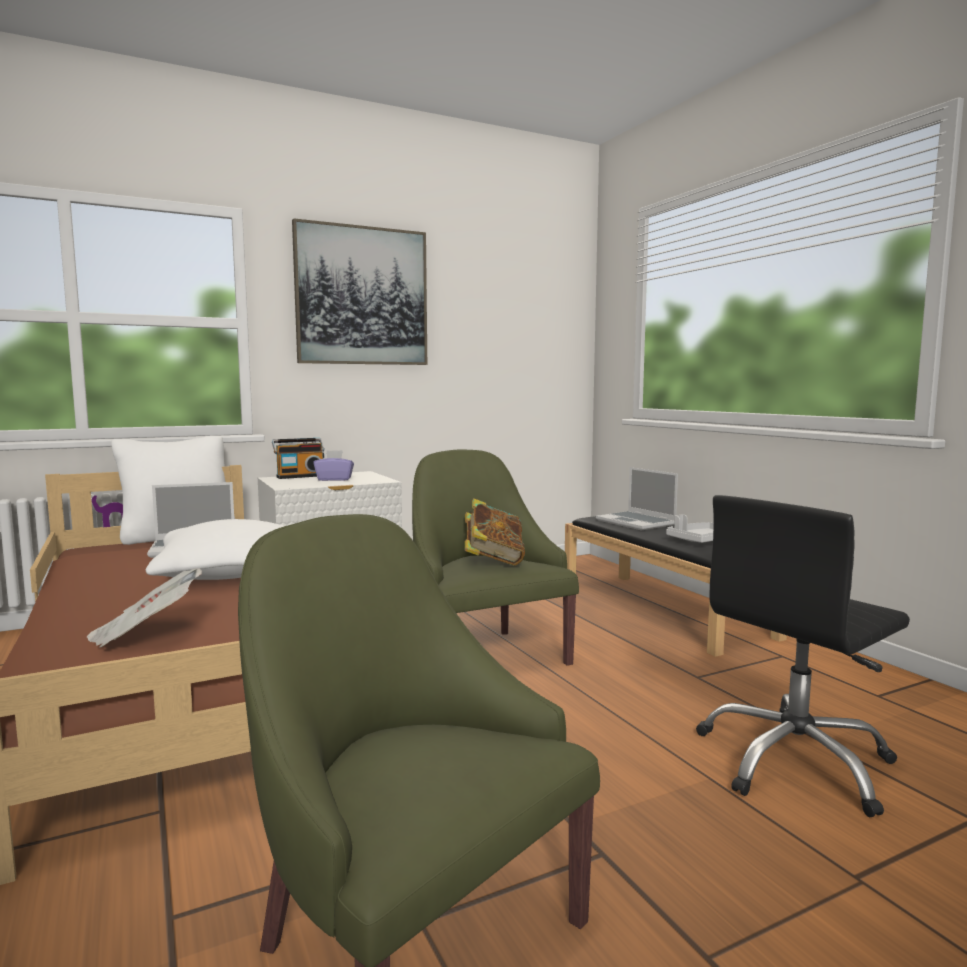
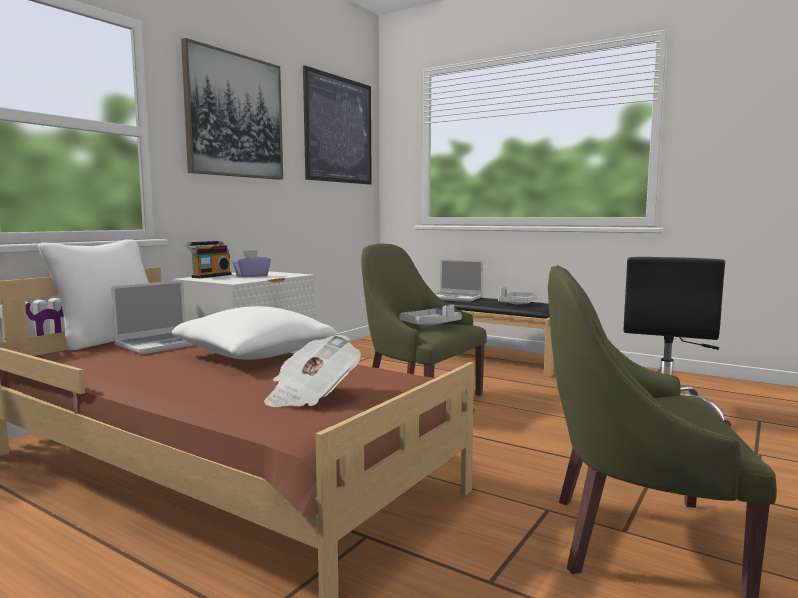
camera: 30 degrees left, 0 degrees up
book [465,498,525,566] -> grey tray [399,305,462,325]
none -> picture [303,65,372,185]

